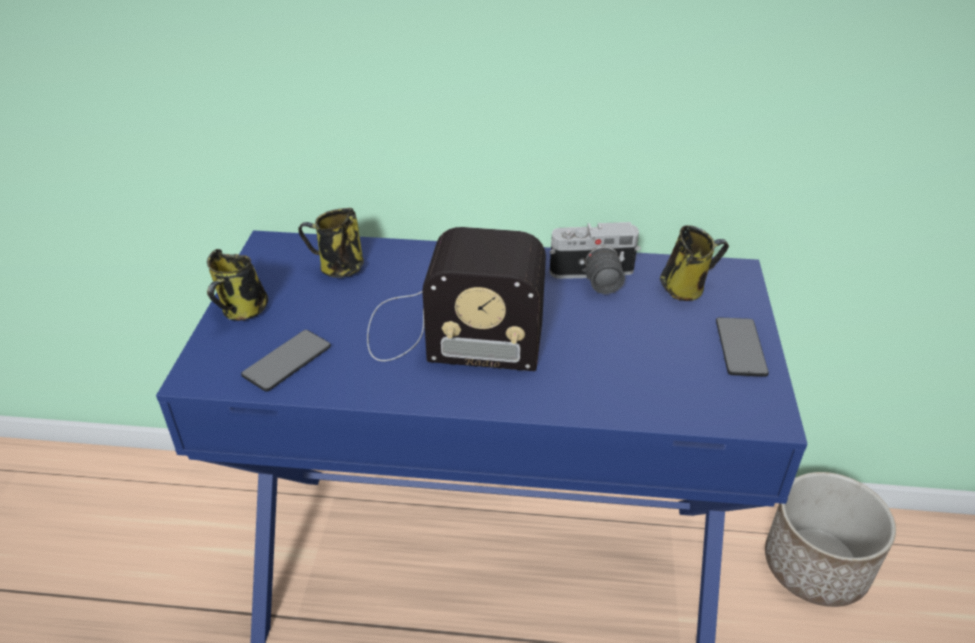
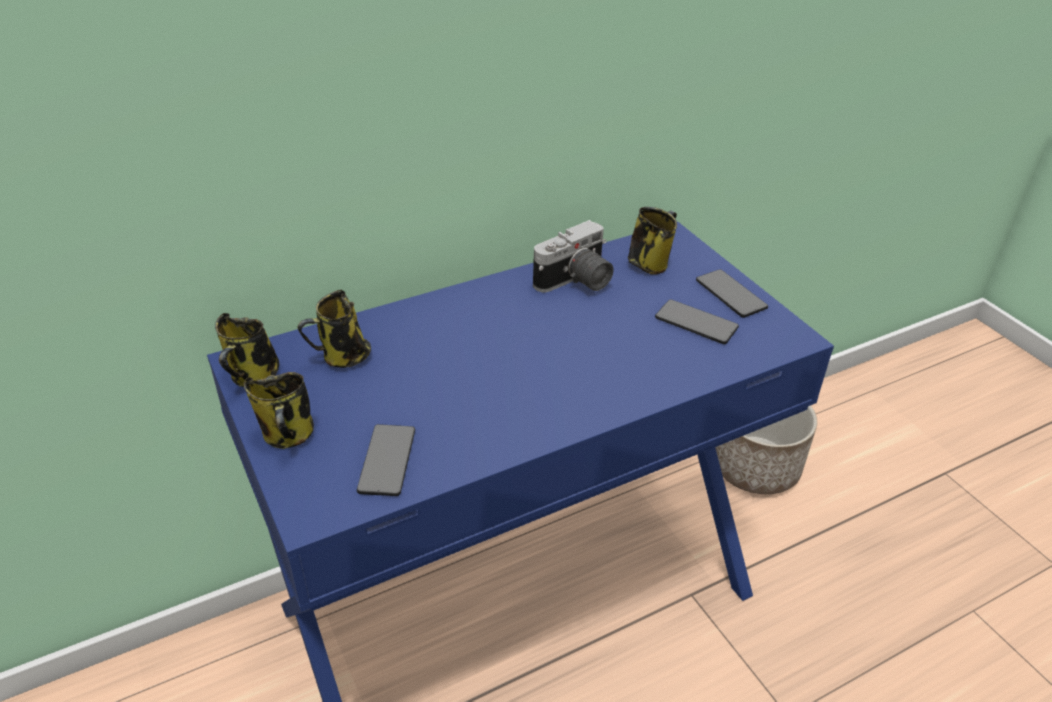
camera: 35 degrees left, 0 degrees up
radio [367,227,546,371] -> none
none -> mug [215,313,279,387]
none -> phone [655,299,739,344]

